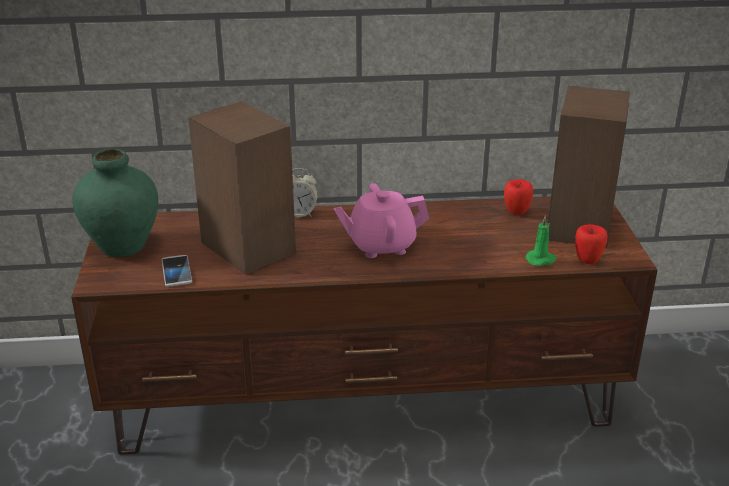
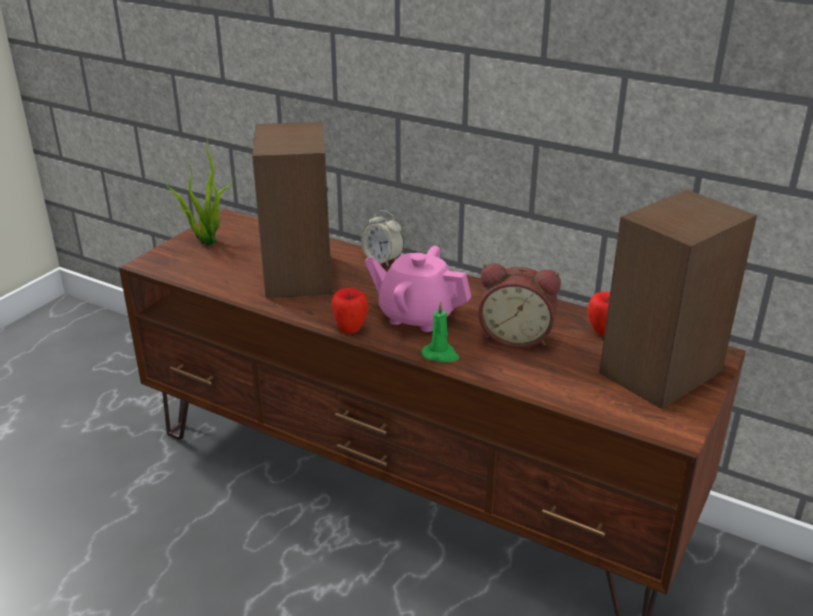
camera: 35 degrees right, 0 degrees up
green vase [72,149,158,257] -> potted plant [164,132,234,245]
phone [162,255,192,287] -> none
green candle [525,215,557,266] -> green candle moved to [422,302,459,363]
apple [575,224,608,264] -> apple moved to [332,288,368,334]
none -> alarm clock [479,263,561,348]

